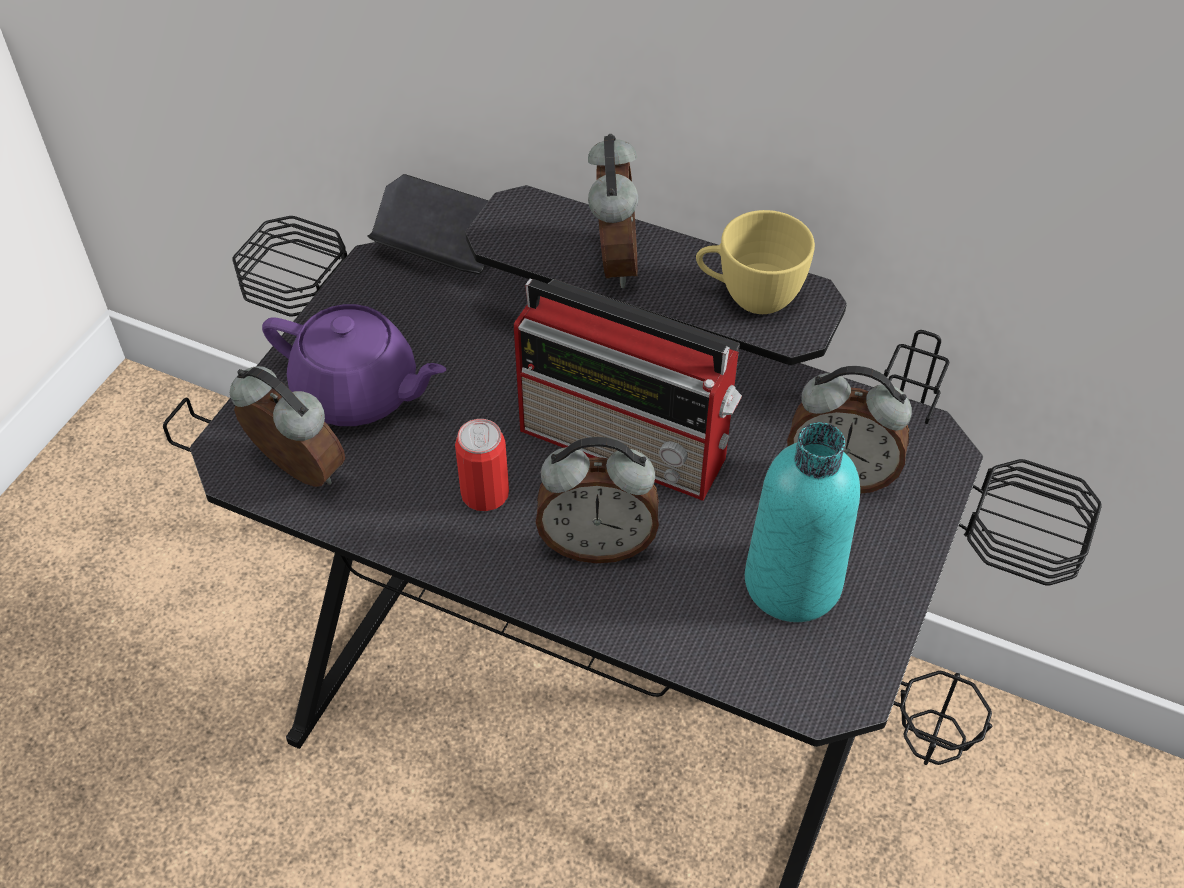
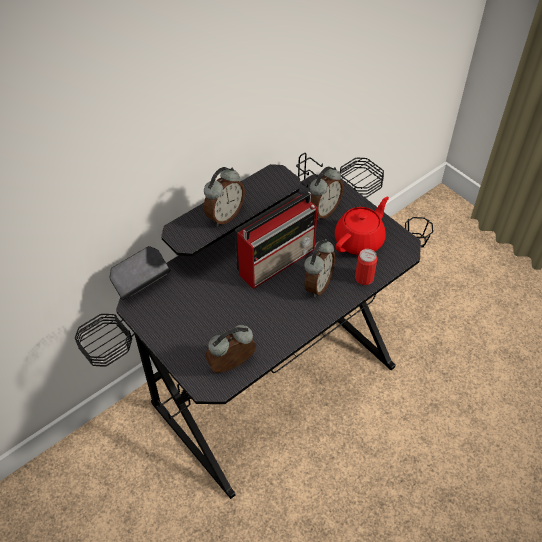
camera: 65 degrees left, 0 degrees up
purple teapot [262,304,446,426] -> none
can [455,419,509,511] -> can moved to [355,249,377,285]
alarm clock [588,134,639,288] -> alarm clock turned 105 degrees clockwise [204,167,245,226]
yellow cup [696,210,815,314] -> none
turquoise bottle [745,422,860,622] -> red teapot [335,197,389,255]

